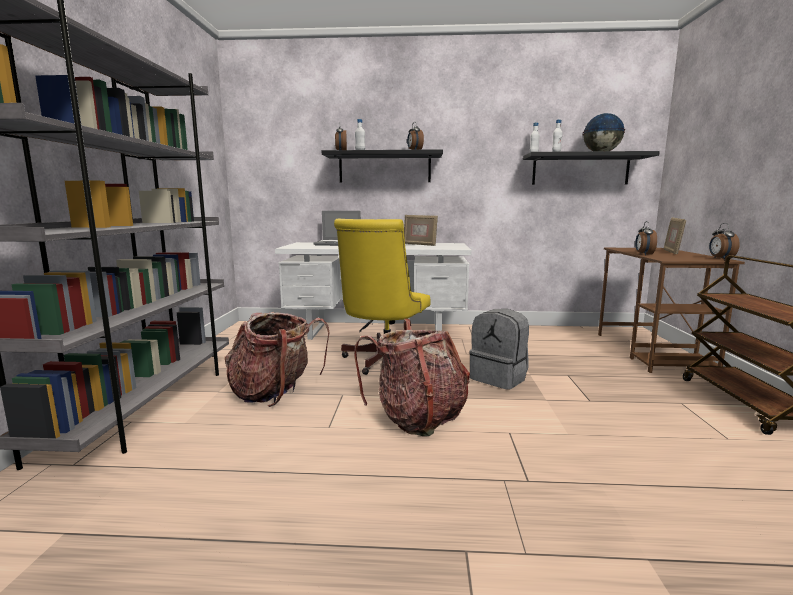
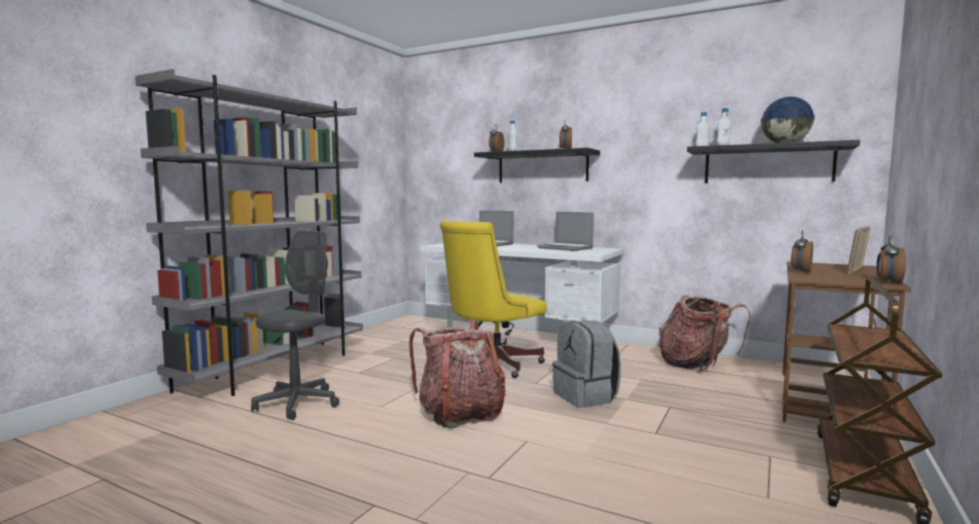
camera: 25 degrees right, 5 degrees down
backpack [225,312,329,407] -> backpack moved to [659,295,751,372]
picture frame [404,215,438,246] -> laptop [537,212,594,251]
none -> grey office chair [251,231,339,420]

